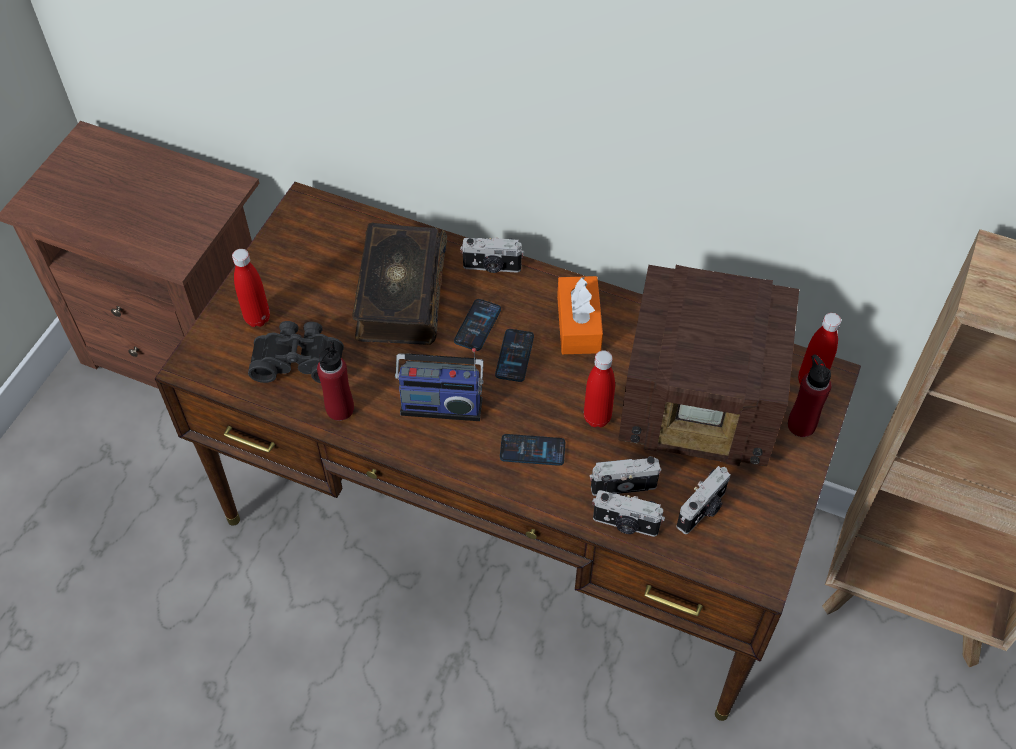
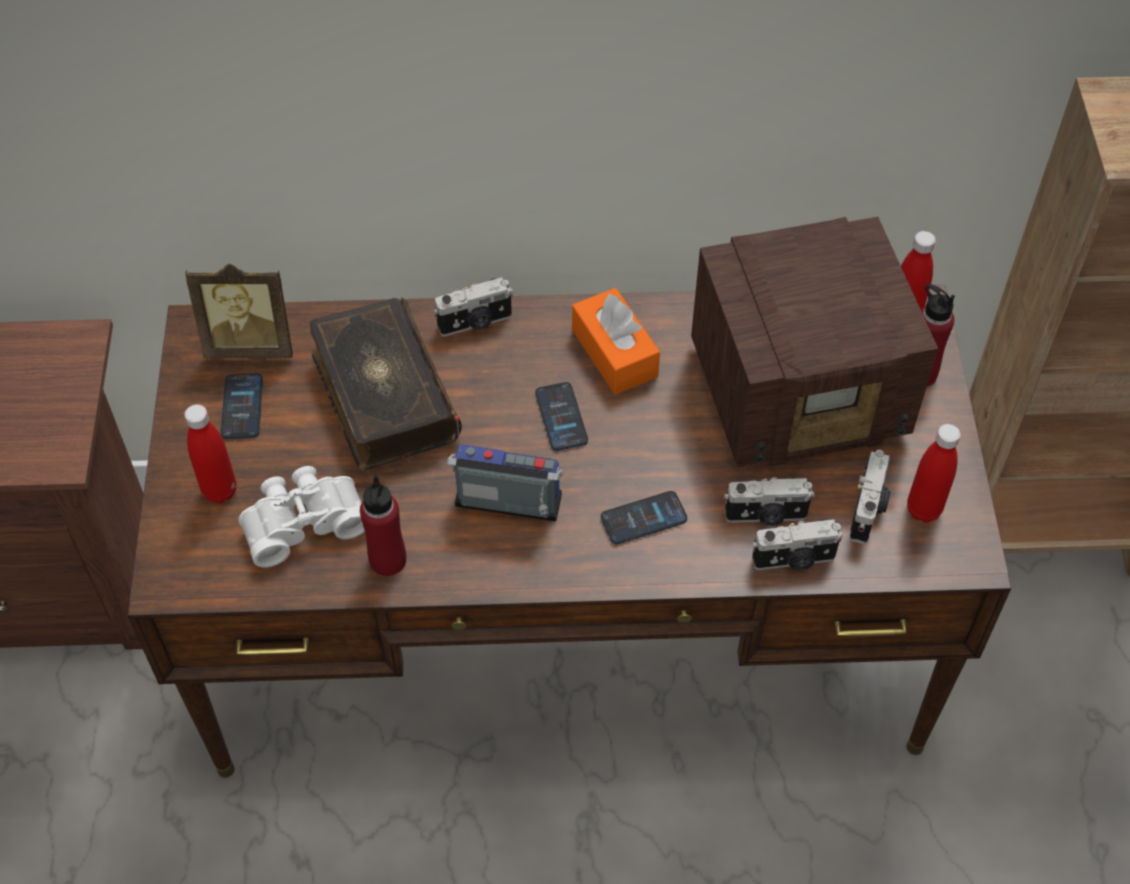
camera: 25 degrees left, 0 degrees up
black binoculars [248,321,344,384] -> white binoculars [238,466,365,568]
radio [395,348,484,421] -> radio turned 150 degrees counterclockwise [447,415,564,521]
phone [454,299,501,351] -> phone moved to [221,373,263,439]
red bottle [584,350,615,427] -> red bottle moved to [907,424,961,523]
camera [590,456,662,496] -> camera turned 150 degrees counterclockwise [724,477,815,526]
none -> picture frame [185,264,293,358]

